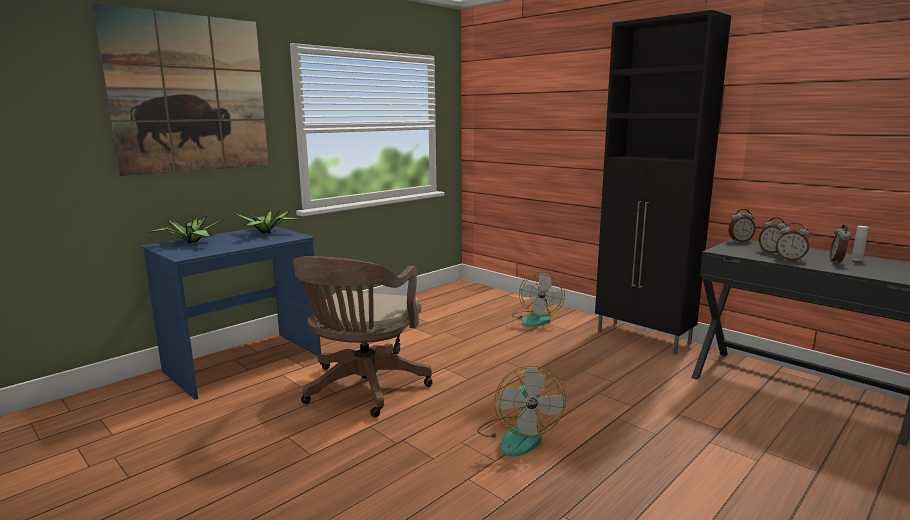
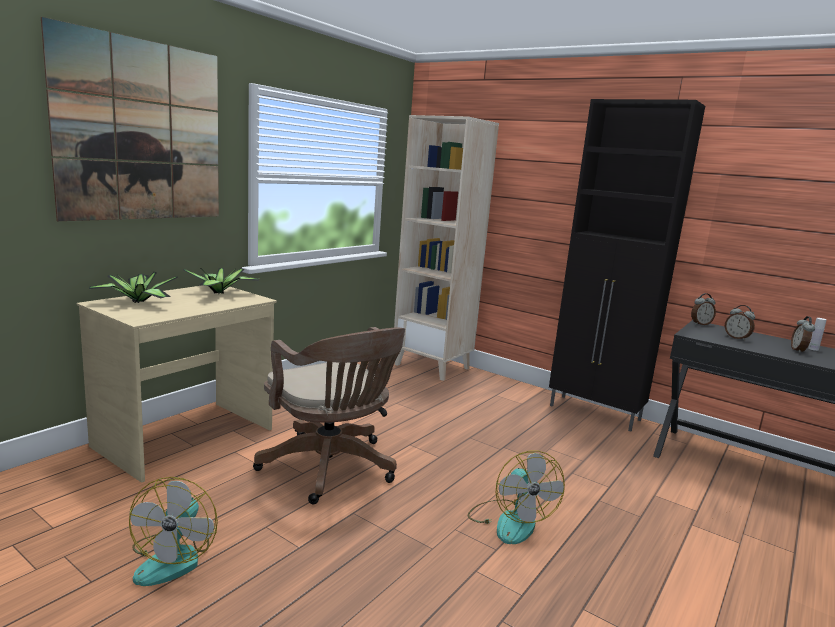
camera: 10 degrees left, 0 degrees up
blue desk [141,226,321,400] -> beige desk [77,285,277,483]
brown office chair [293,256,433,417] -> brown office chair turned 45 degrees counterclockwise [253,327,405,504]
fan [512,271,565,327] -> fan moved to [129,477,218,586]
alarm clock [776,223,810,261] -> none
none -> beige bookcase [394,115,499,381]

